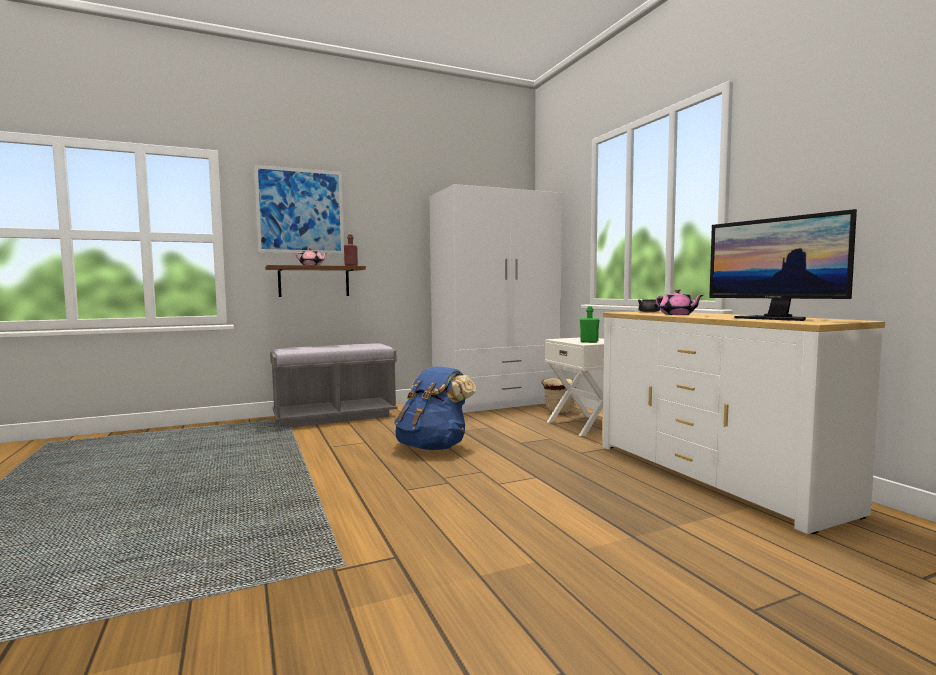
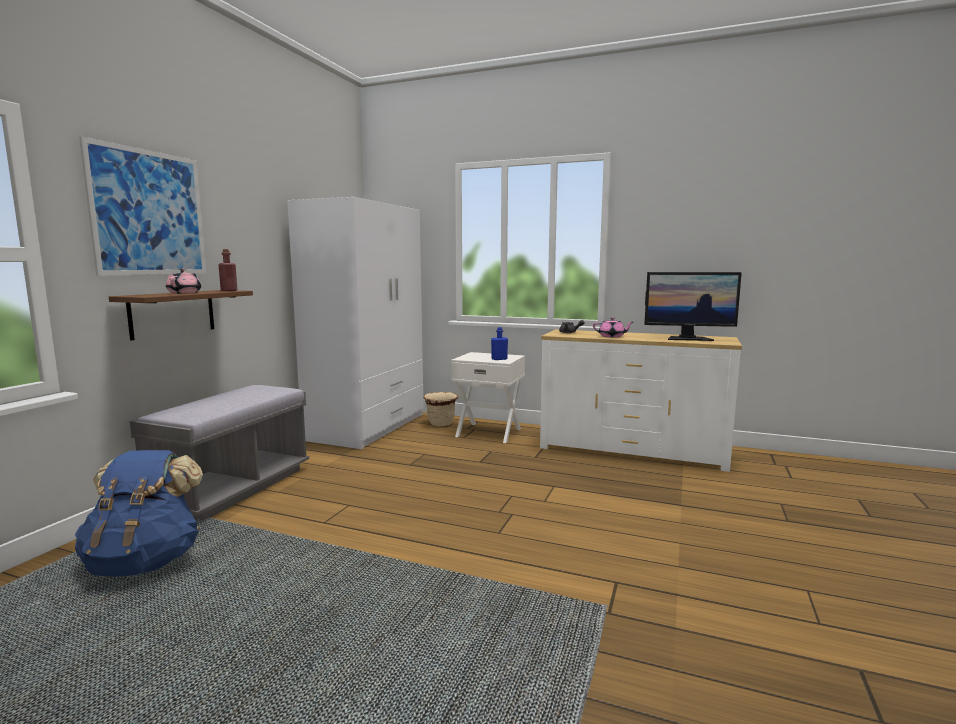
camera: 45 degrees left, 5 degrees up
blue backpack [394,367,476,450] -> blue backpack moved to [75,450,203,577]
green bottle [580,306,600,343] -> blue bottle [491,327,508,360]

